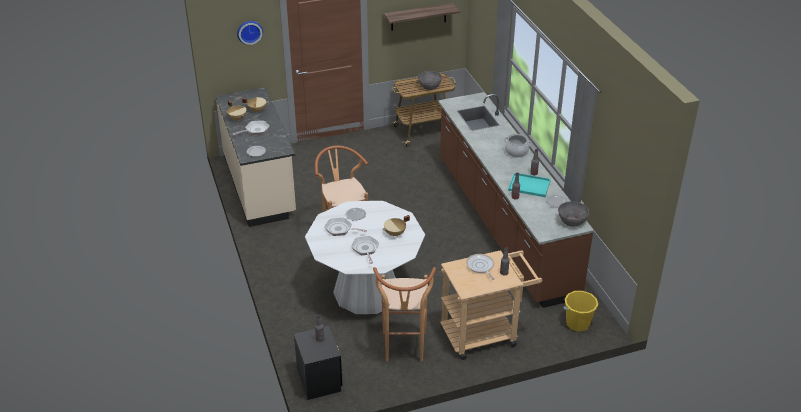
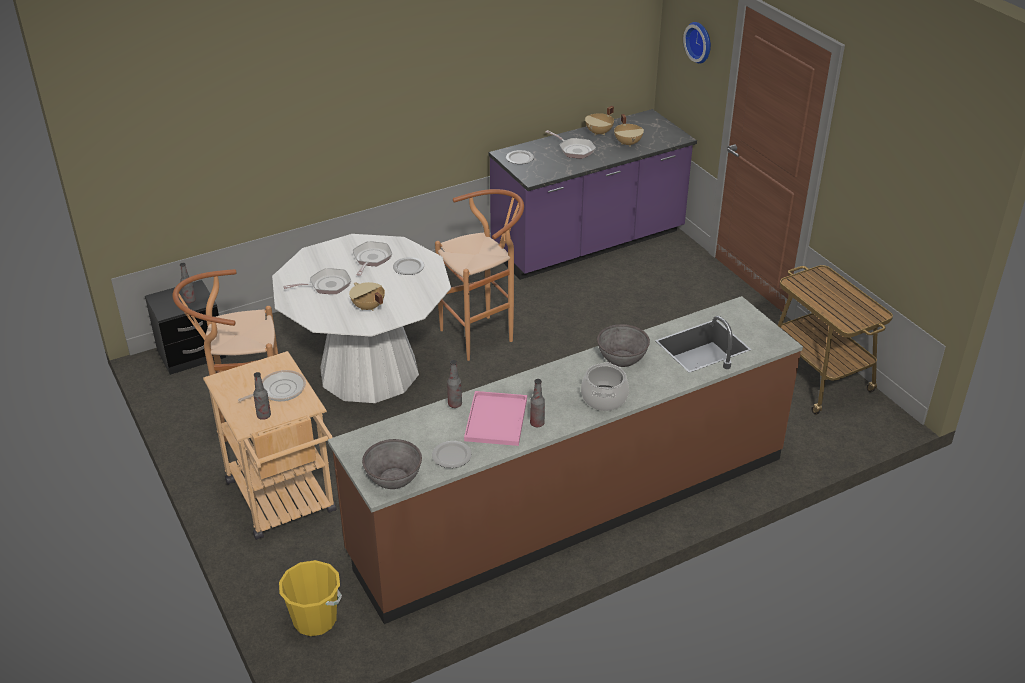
camera: 80 degrees right, 0 degrees up
beige counter [216,87,296,227] -> purple counter [489,109,697,280]
shelf [384,3,460,31] -> none
grey bowl [418,71,442,90] -> grey bowl moved to [597,324,650,367]
turquoise tray [508,172,551,197] -> pink tray [464,391,527,446]

